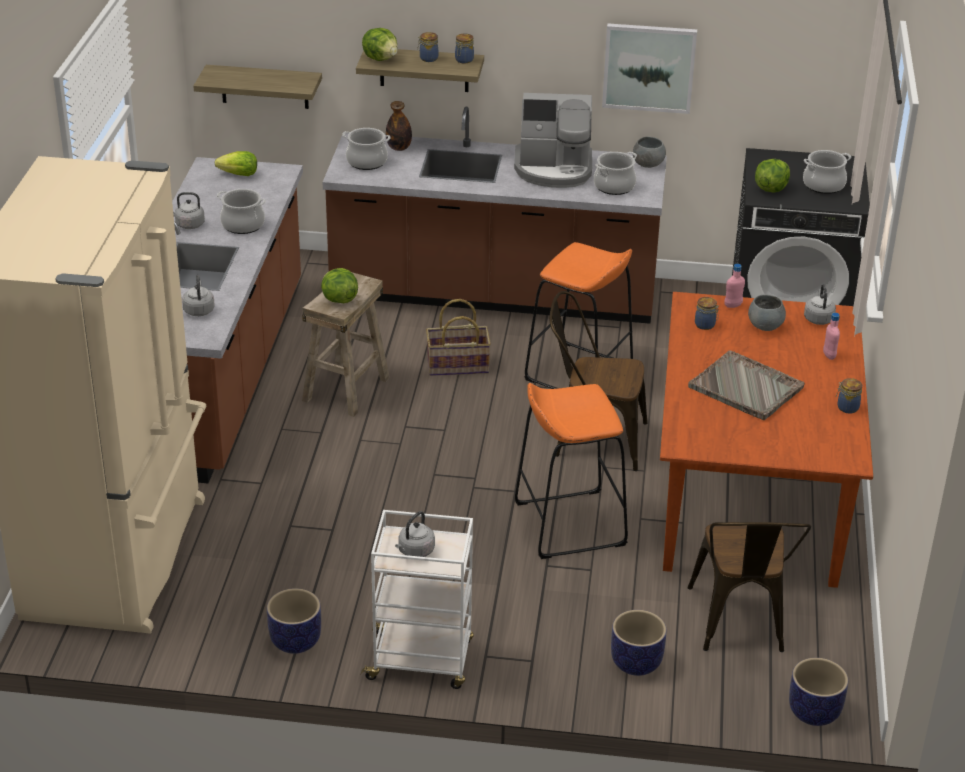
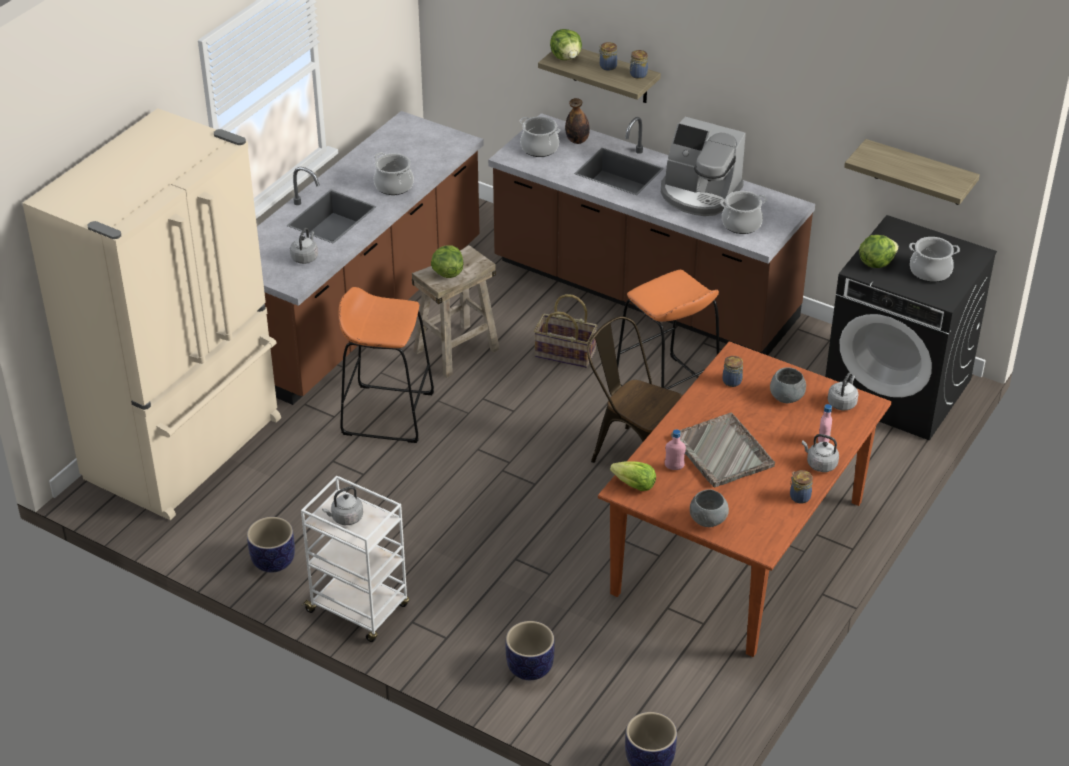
camera: 25 degrees right, 5 degrees up
grey kettle [173,192,205,229] -> grey kettle moved to [802,434,839,472]
shelf [193,65,322,109] -> shelf moved to [844,139,980,205]
lettuce [215,151,257,176] -> lettuce moved to [610,461,656,491]
orange stool [515,383,628,559] -> orange stool moved to [339,287,434,443]
picture [602,23,697,114] -> none
grey bowl [633,136,666,168] -> grey bowl moved to [690,489,729,527]
brown chair [688,522,811,652] -> none
pink bottle [724,264,745,308] -> pink bottle moved to [665,429,686,470]

